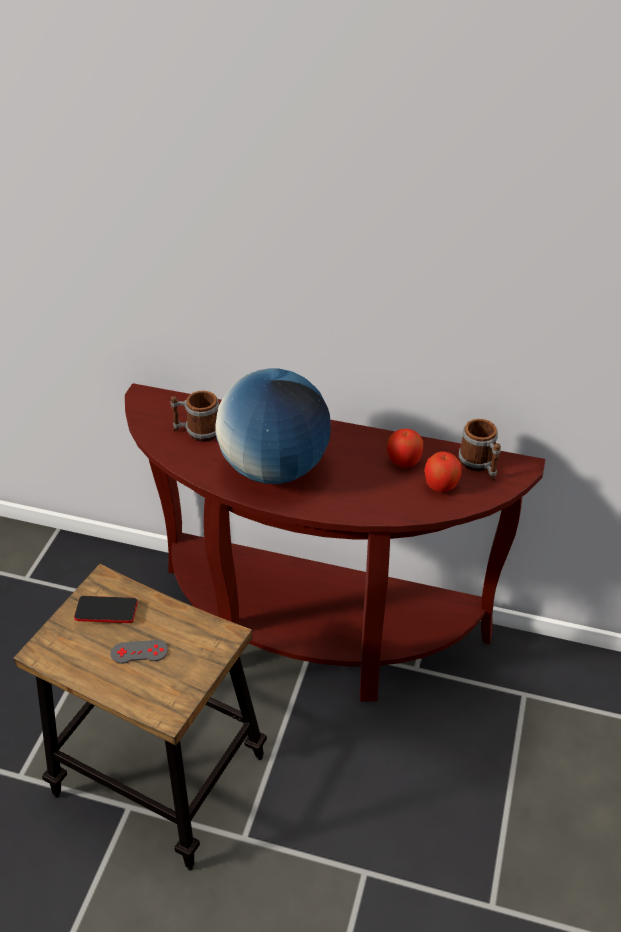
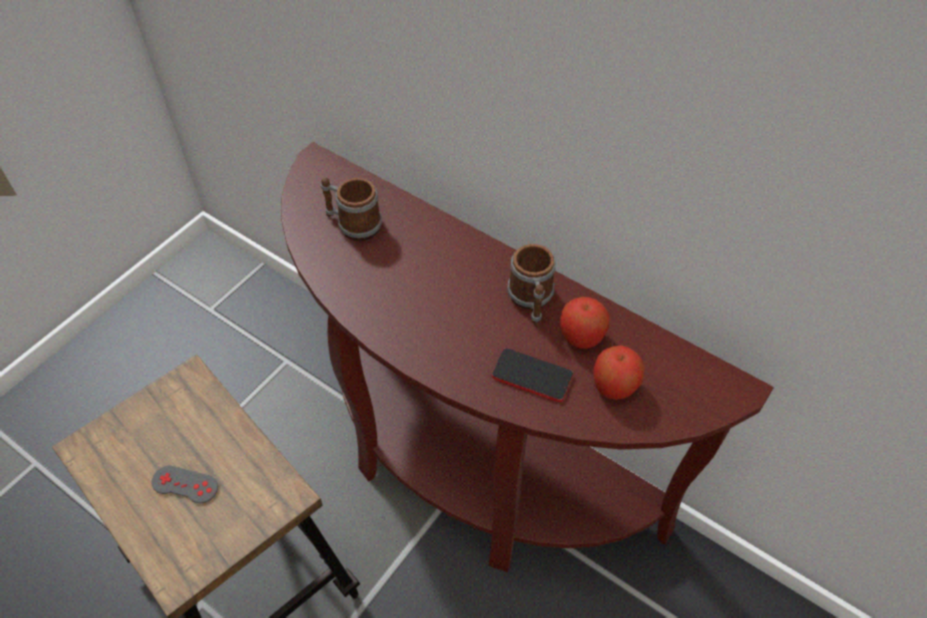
camera: 20 degrees right, 10 degrees up
phone [74,596,138,623] -> phone moved to [492,348,574,402]
globe [215,368,330,484] -> none
mug [459,419,501,481] -> mug moved to [507,244,556,328]

